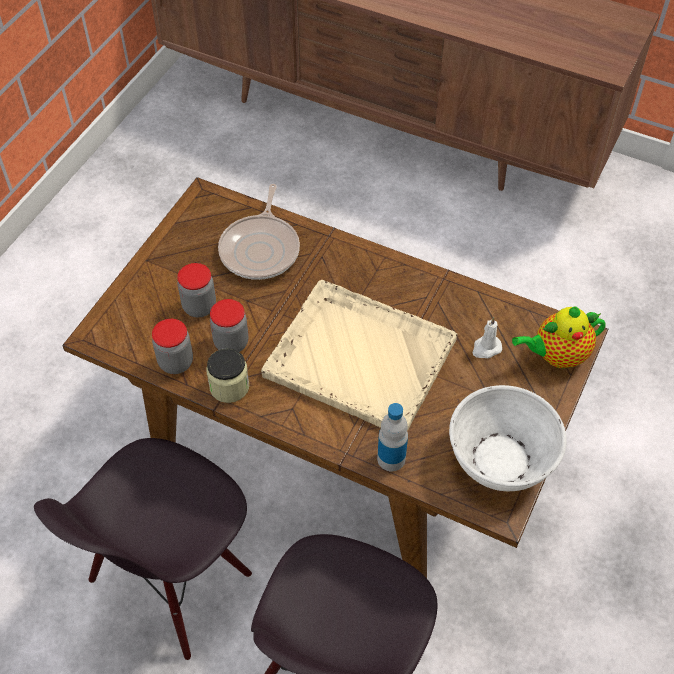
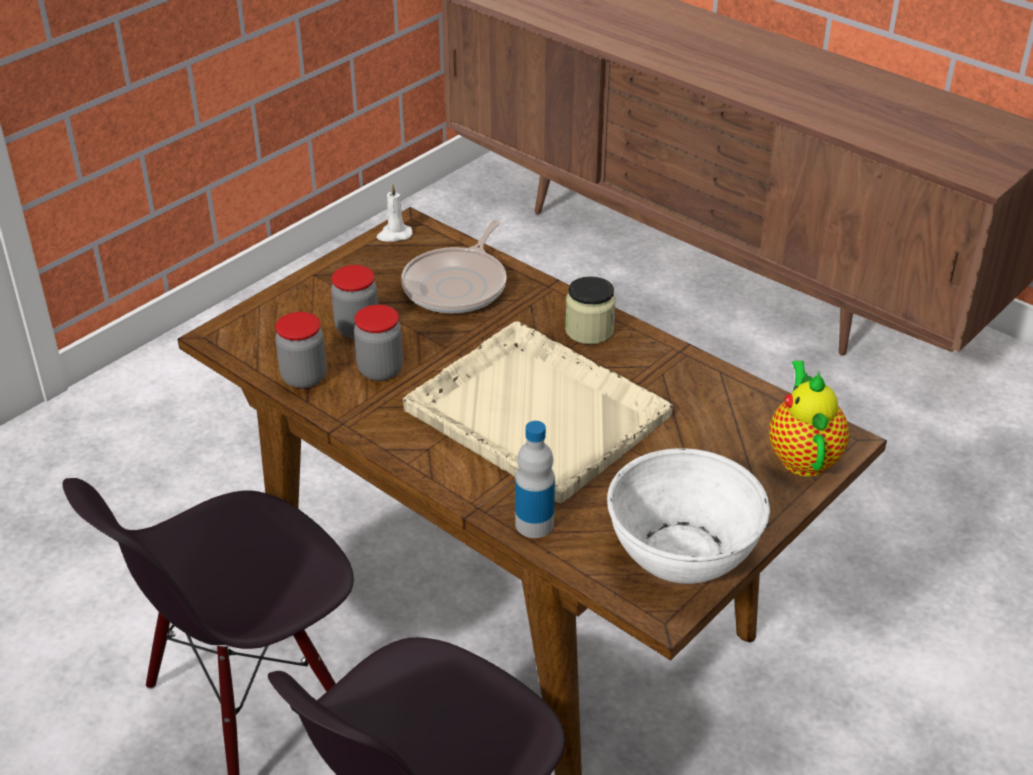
camera: 15 degrees right, 15 degrees down
jar [206,348,249,403] -> jar moved to [565,276,616,344]
white candle [472,317,502,358] -> white candle moved to [376,183,413,242]
teapot [512,306,605,368] -> teapot turned 90 degrees clockwise [769,361,849,477]

